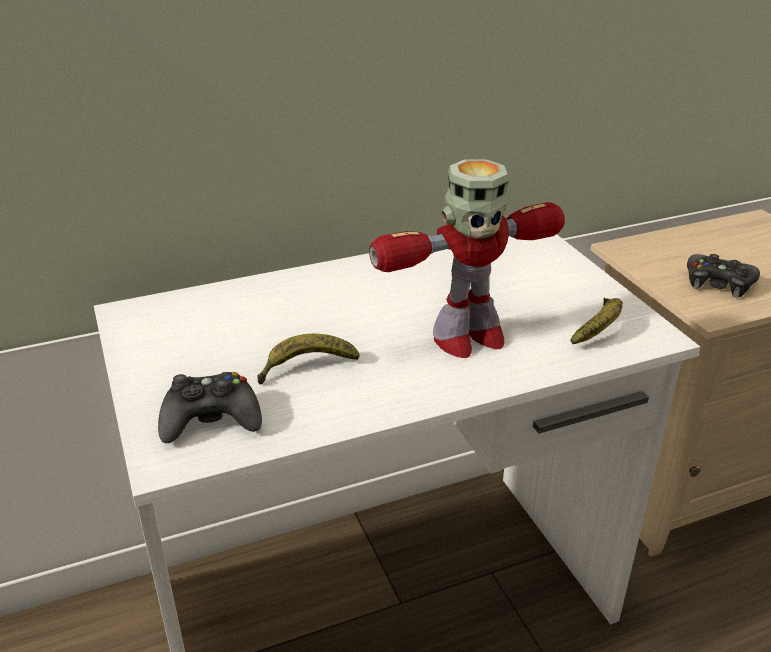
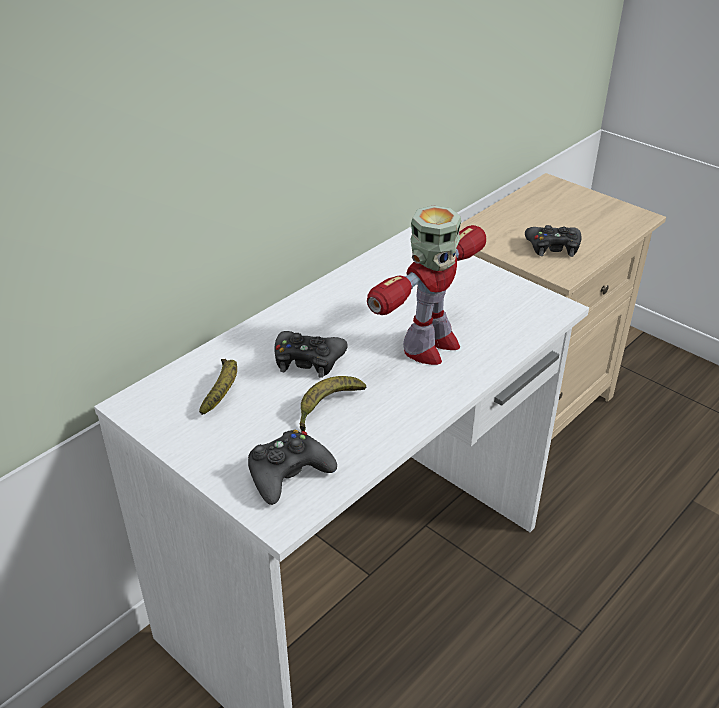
camera: 25 degrees left, 5 degrees up
banana [571,298,623,344] -> banana moved to [199,359,237,415]
none -> black game controller [274,331,348,378]

